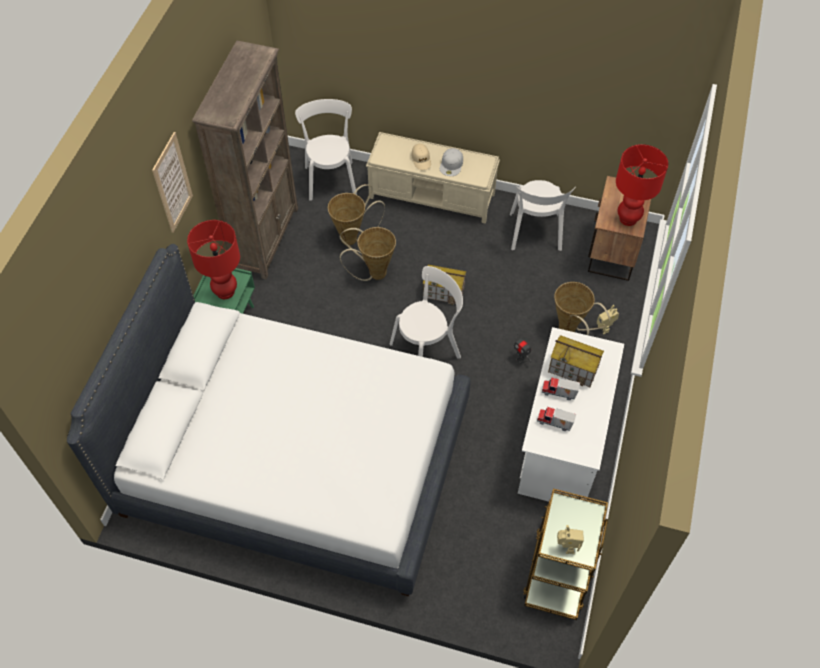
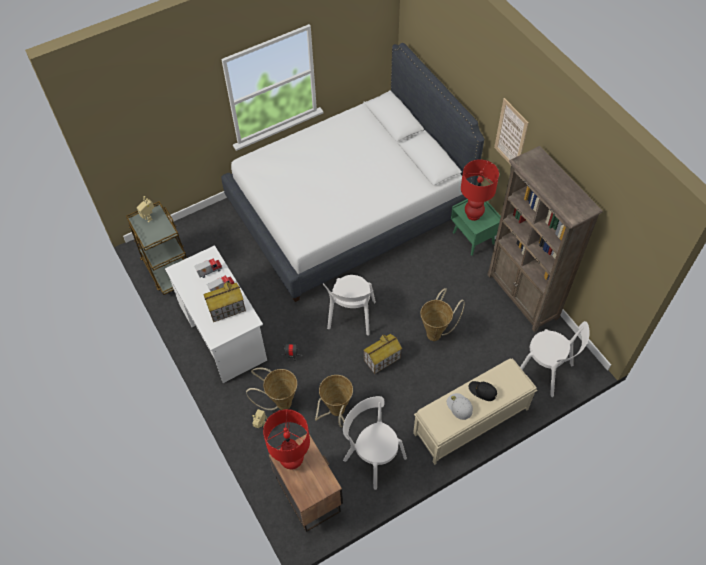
camera: 135 degrees right, 0 degrees up
basket [328,184,385,245] -> basket moved to [315,375,353,427]
beige cap [411,144,431,170] -> black cap [469,381,497,401]

